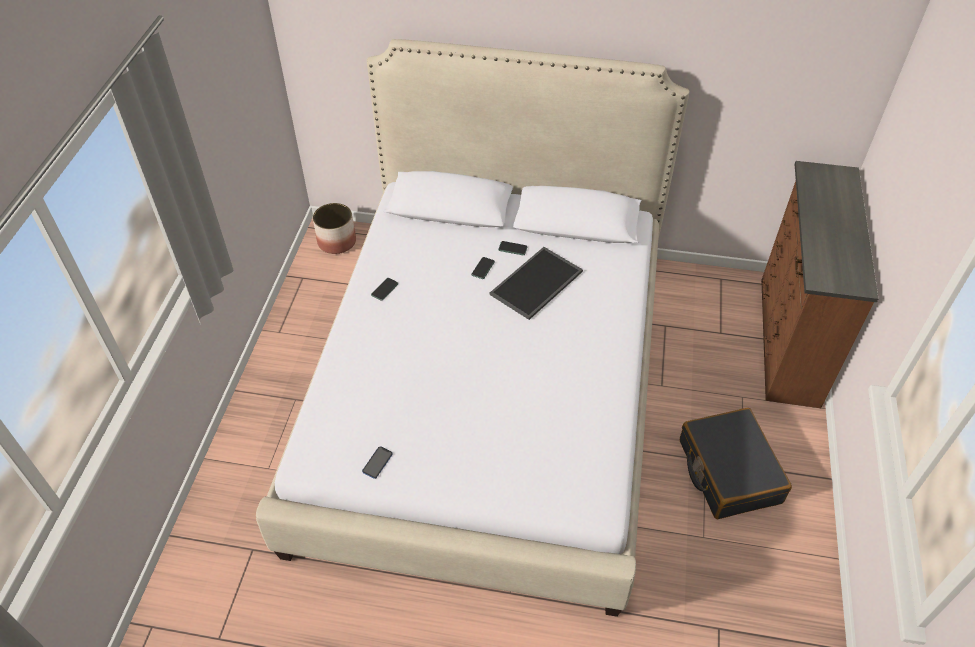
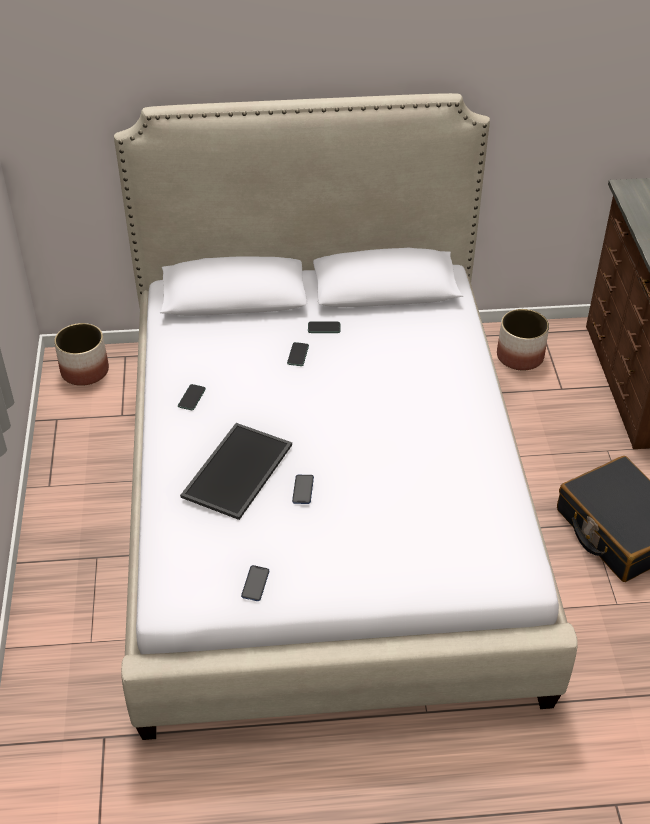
camera: 15 degrees left, 5 degrees down
tray [490,247,583,320] -> tray moved to [180,423,292,520]
none -> phone [292,475,314,504]
none -> planter [497,309,549,370]

